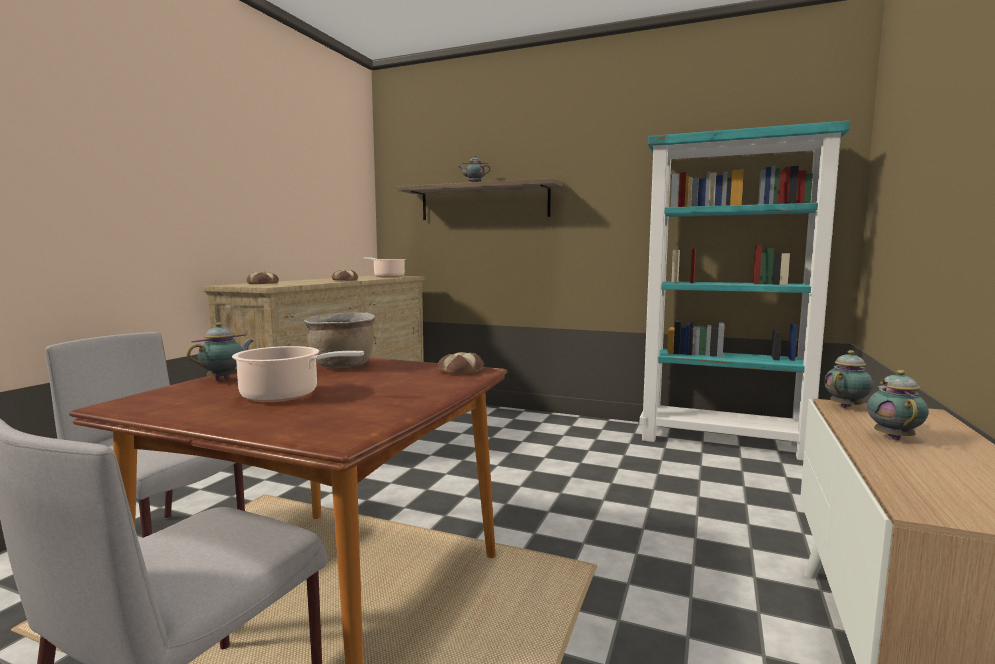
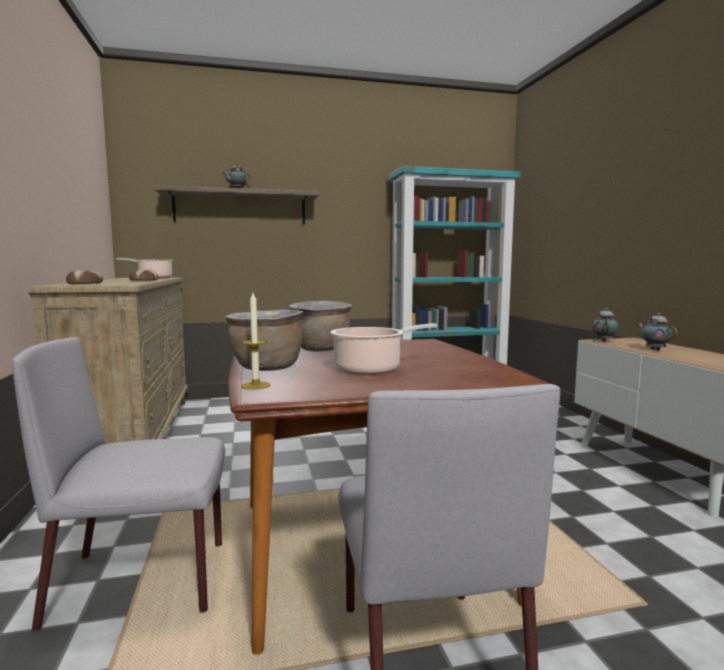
camera: 35 degrees left, 0 degrees up
teapot [187,323,254,381] -> brown cooking pot [225,309,304,371]
bread [438,352,484,375] -> none
none -> candle [241,293,271,390]

